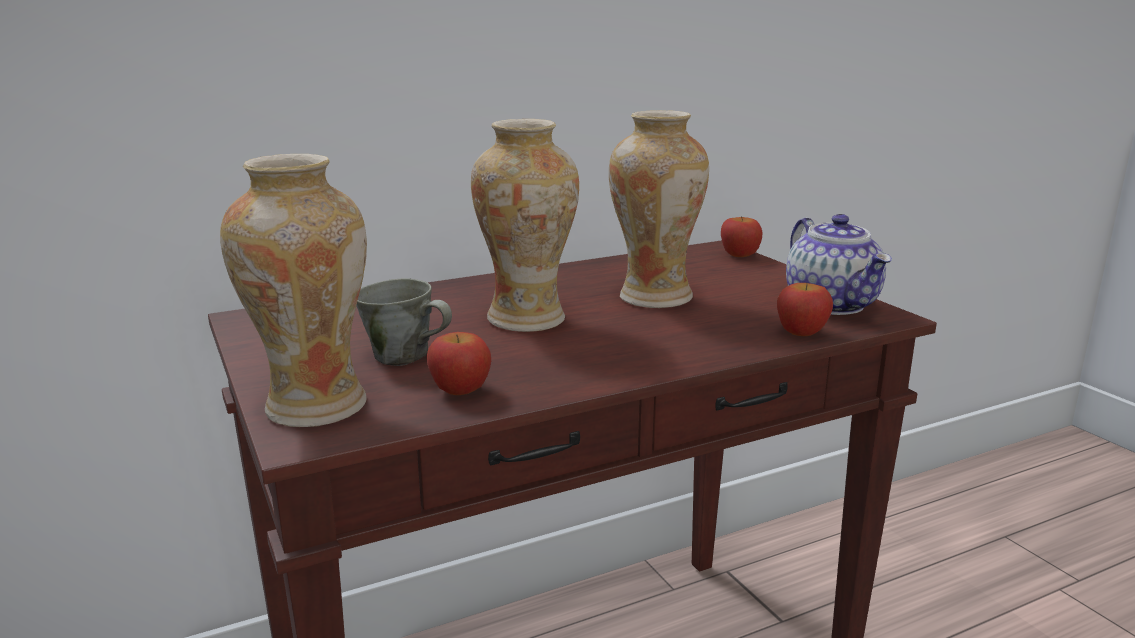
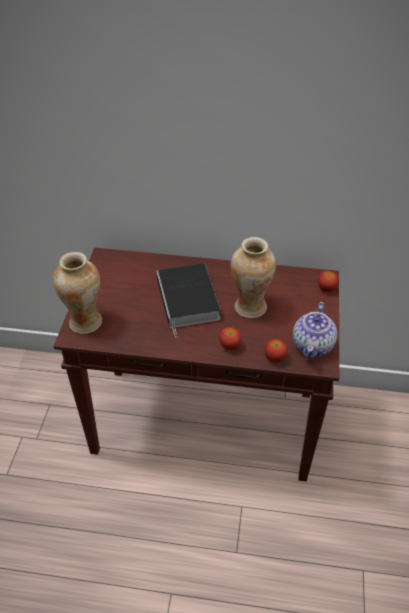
camera: 35 degrees right, 25 degrees up
grey mug [356,278,452,366] -> none
apple [427,332,491,395] -> apple moved to [219,327,242,350]
vase [471,119,579,332] -> book [156,263,220,338]

